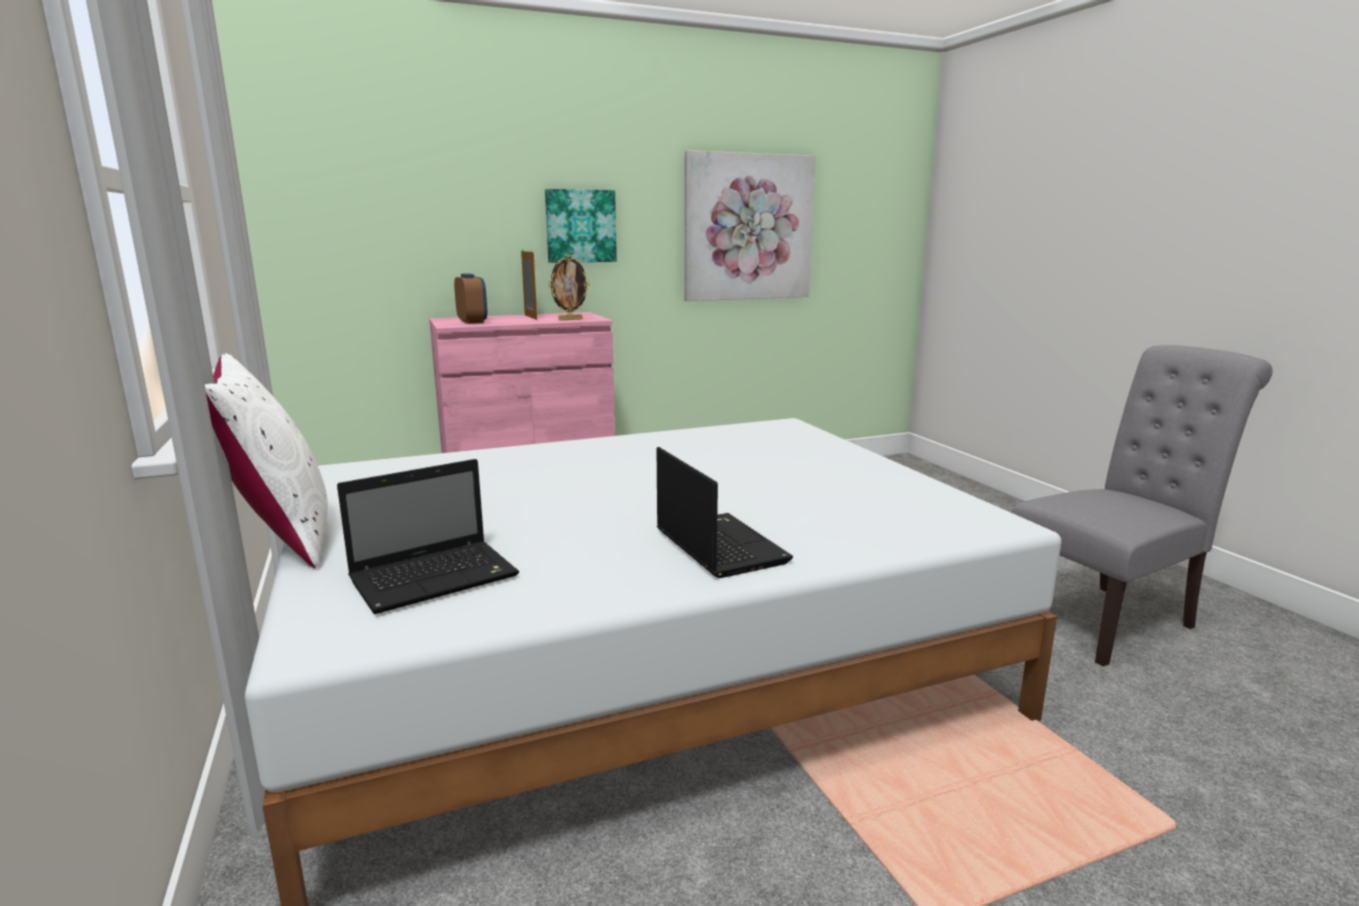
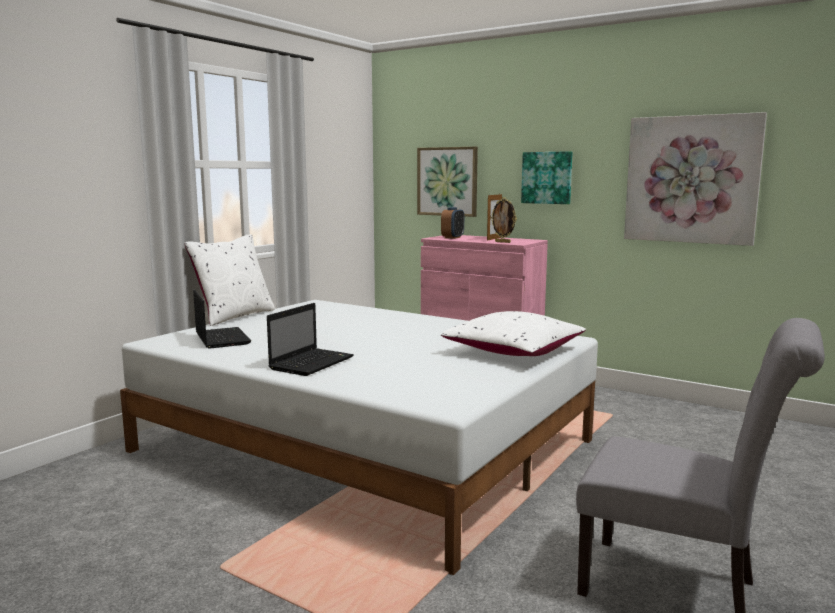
camera: 55 degrees right, 5 degrees down
laptop [337,459,519,614] -> laptop turned 135 degrees counterclockwise [193,290,251,348]
none -> picture [417,147,478,217]
none -> white pillow [441,311,586,356]

